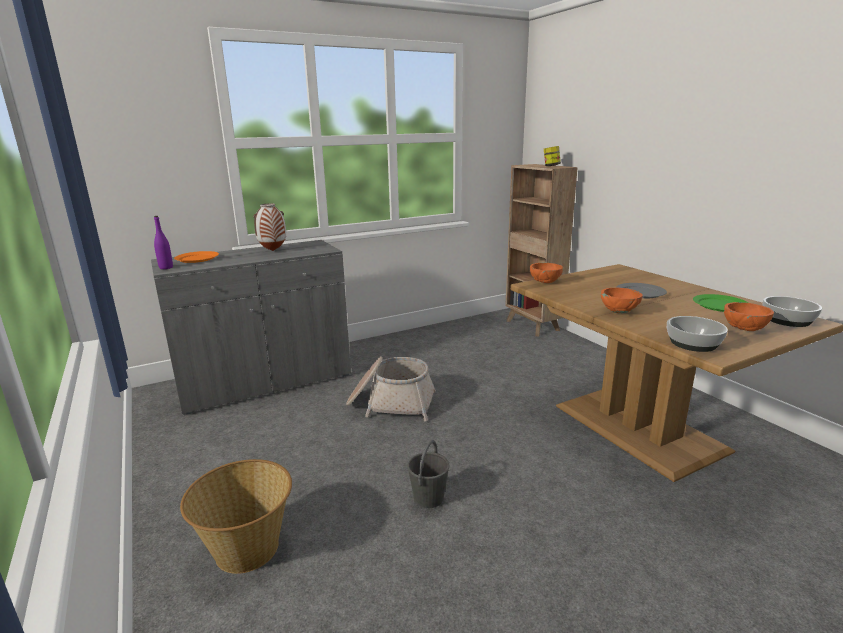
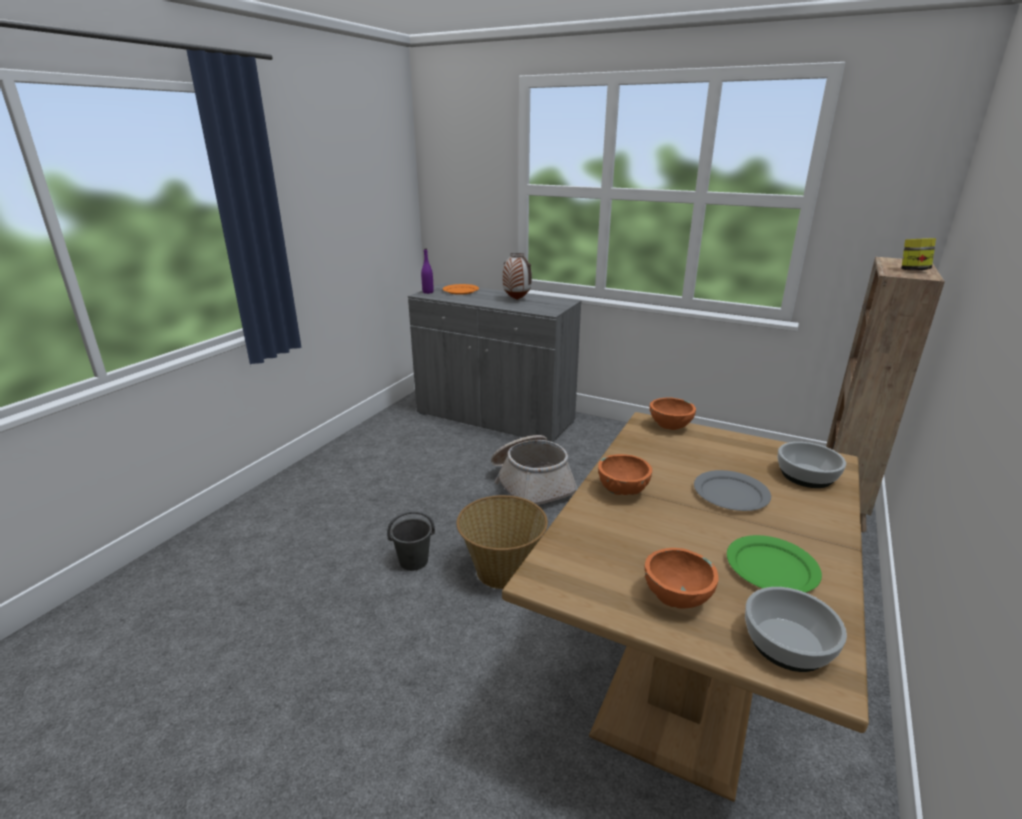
camera: 55 degrees right, 5 degrees up
basket [180,459,292,574] -> basket moved to [456,495,548,589]
bowl [667,316,728,352] -> bowl moved to [777,442,846,488]

